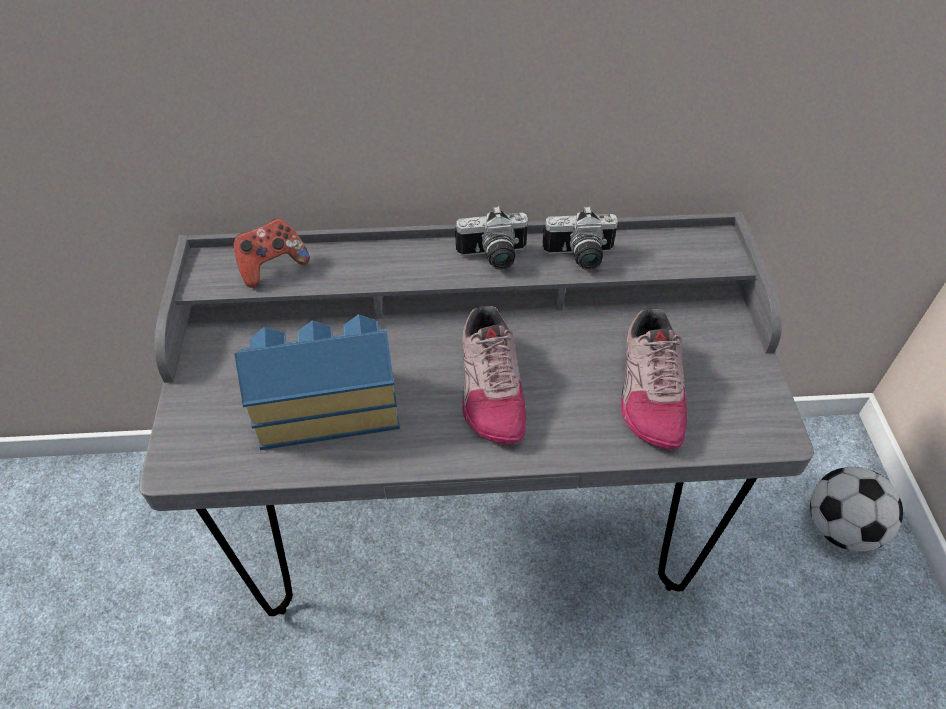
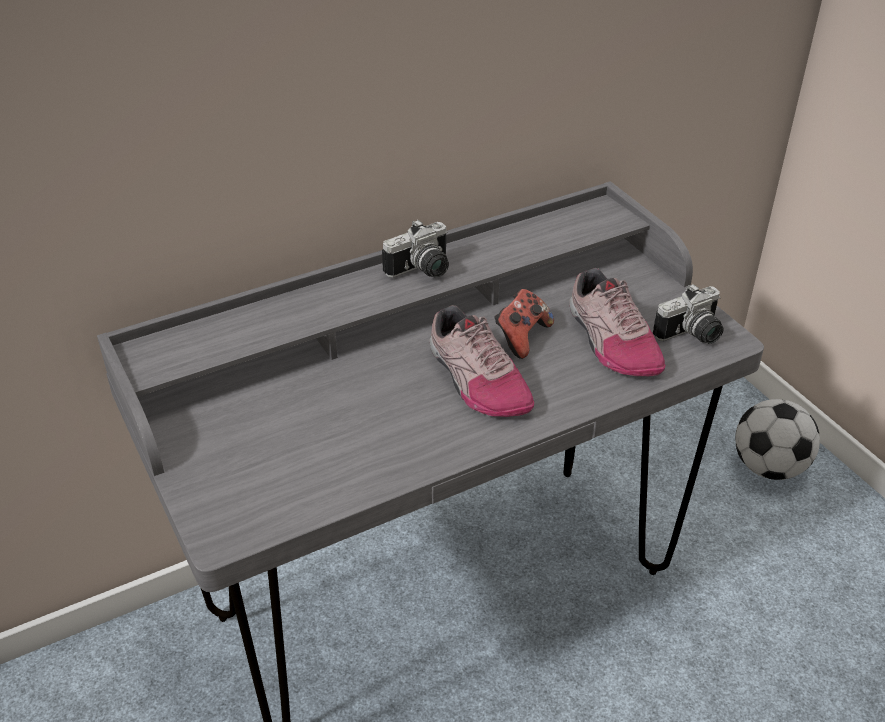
camera: 25 degrees left, 10 degrees down
game controller [234,219,310,288] -> game controller moved to [494,289,554,359]
toy house [234,314,400,450] -> none
camera [542,206,618,270] -> camera moved to [653,284,724,344]

